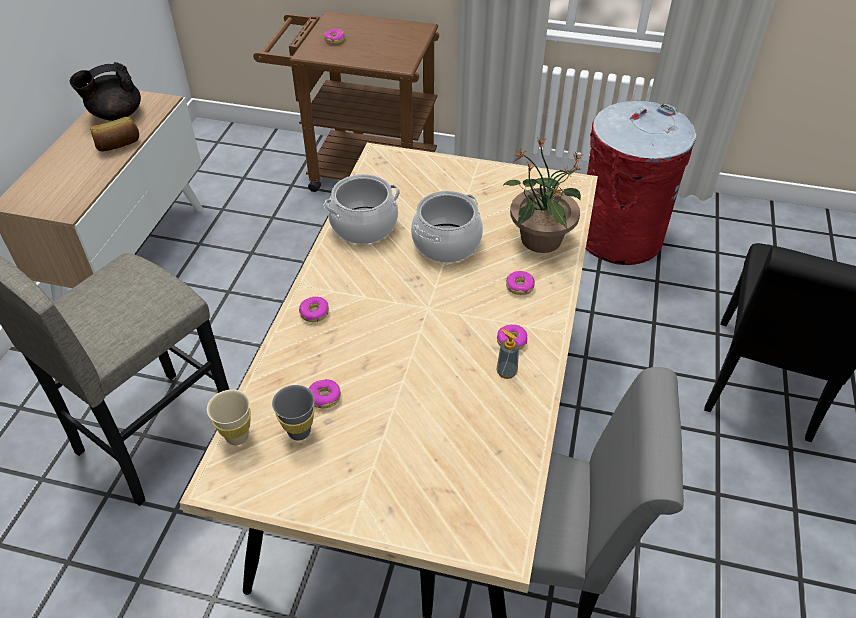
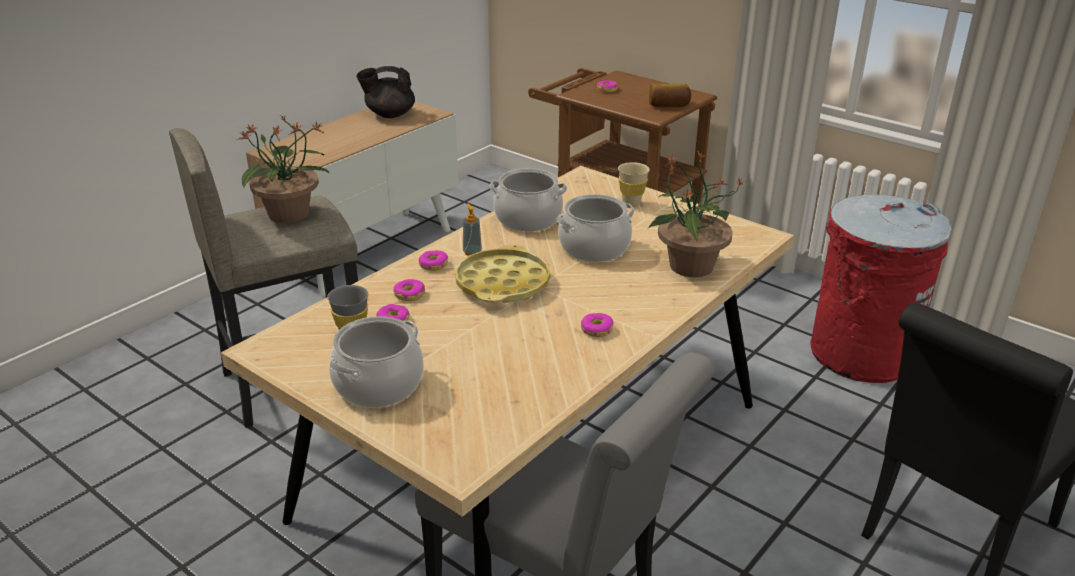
camera: 25 degrees right, 15 degrees down
bread [90,117,139,151] -> bread moved to [649,83,691,107]
beige cup [207,390,251,445] -> beige cup moved to [618,162,650,207]
soap dispenser [496,329,519,379] -> soap dispenser moved to [463,204,482,256]
donut [506,271,535,295] -> donut moved to [393,279,425,301]
none -> potted plant [236,116,329,223]
none -> cooking pot [329,316,424,408]
none -> yellow tray [455,245,550,303]

